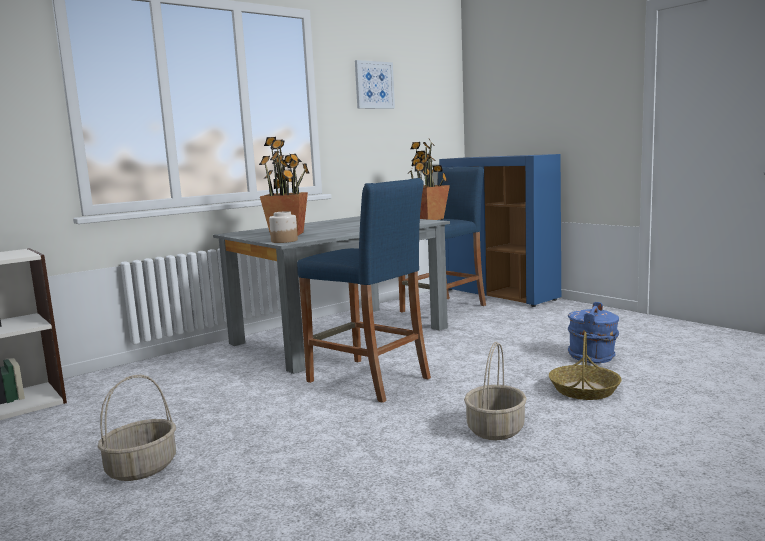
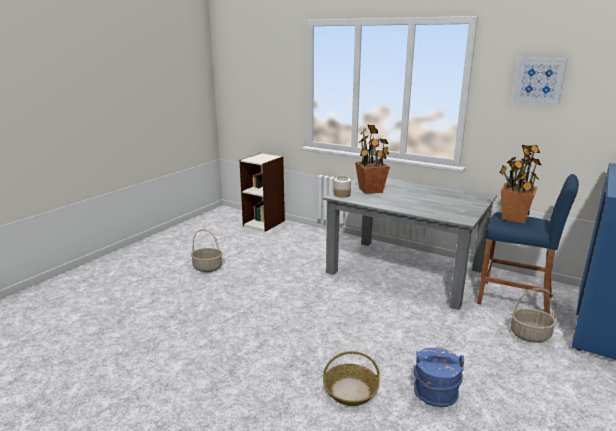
camera: 70 degrees right, 10 degrees up
blue stool [297,178,431,403] -> none
basket [464,342,527,440] -> basket moved to [511,288,557,343]

